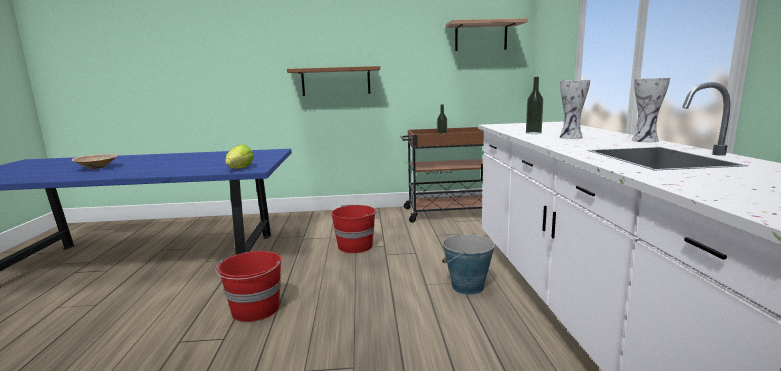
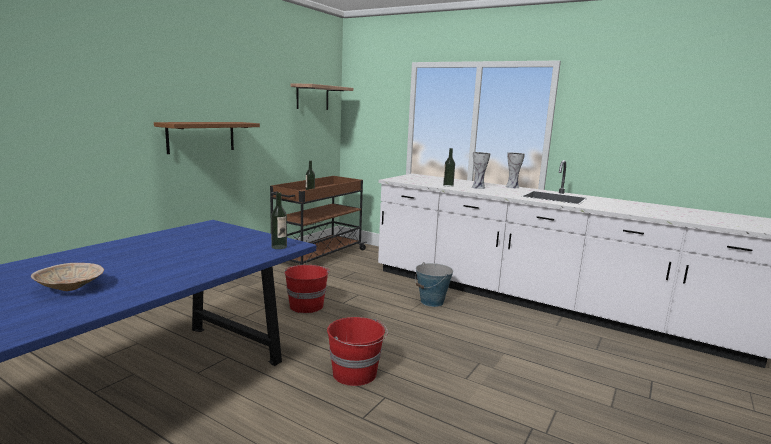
camera: 55 degrees left, 0 degrees up
lettuce [225,145,254,169] -> bottle [271,192,287,249]

